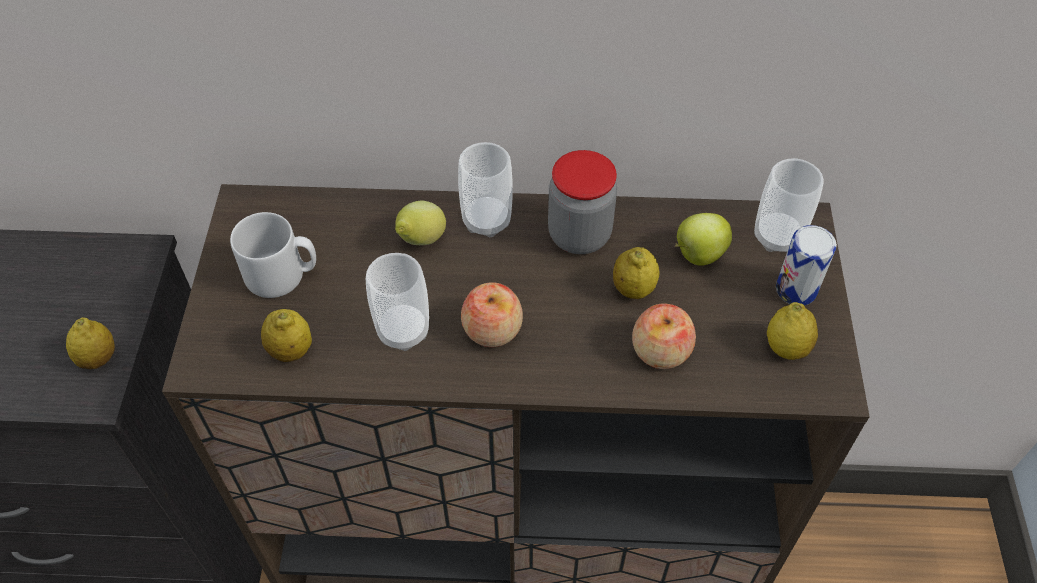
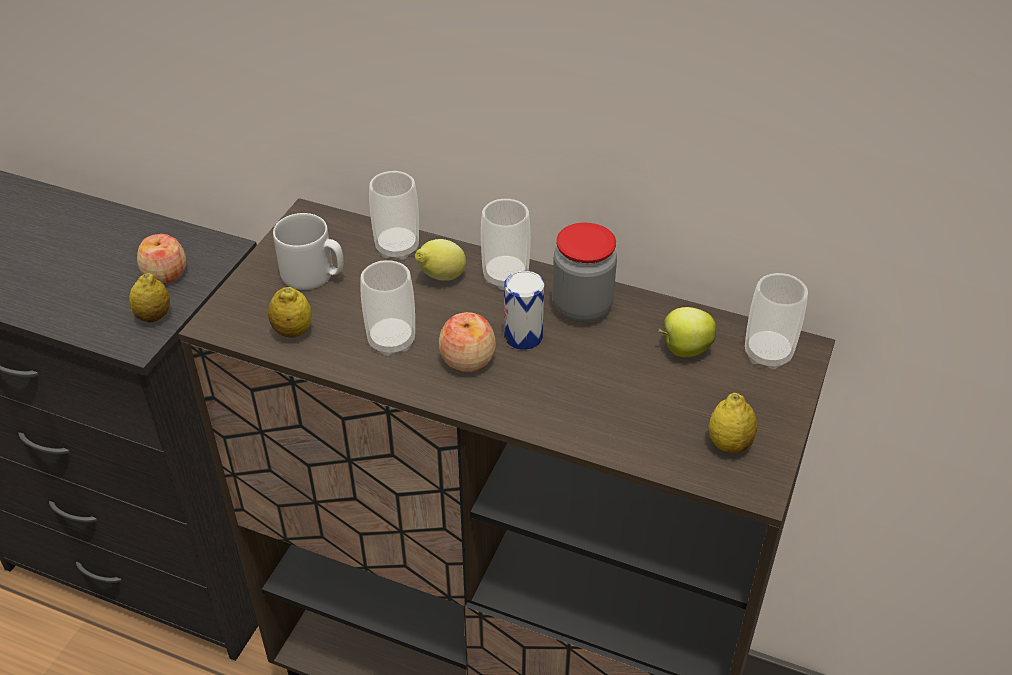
camera: 20 degrees right, 10 degrees down
lemon [613,247,659,299] -> none
apple [632,304,696,369] -> apple moved to [137,234,186,284]
can [776,225,837,305] -> can moved to [504,271,544,350]
none -> cup [369,171,419,260]

